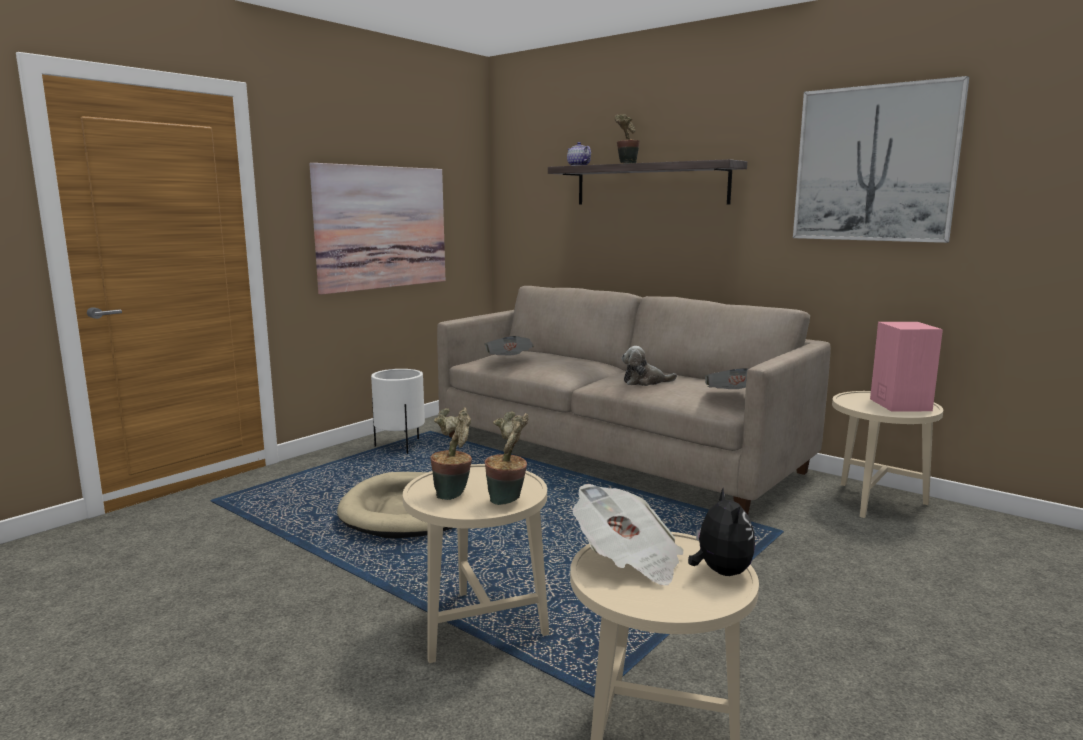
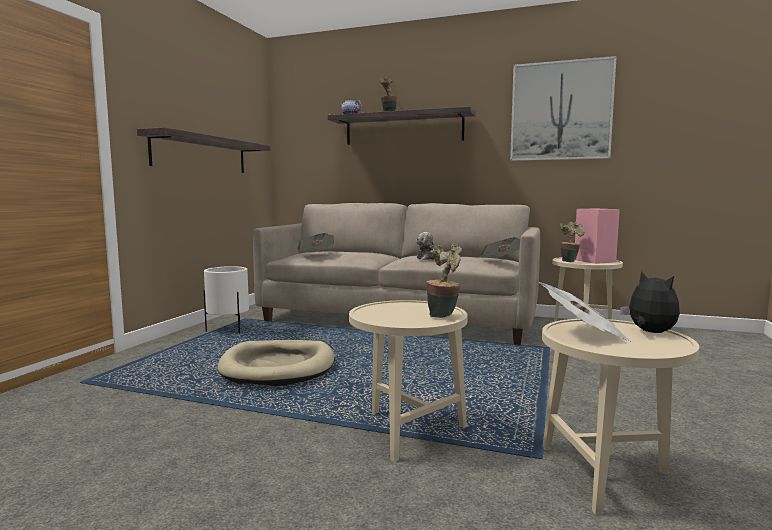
camera: 20 degrees left, 5 degrees down
picture [310,163,445,295] -> shelf [137,127,270,173]
potted plant [430,407,472,500] -> potted plant moved to [560,222,585,262]

